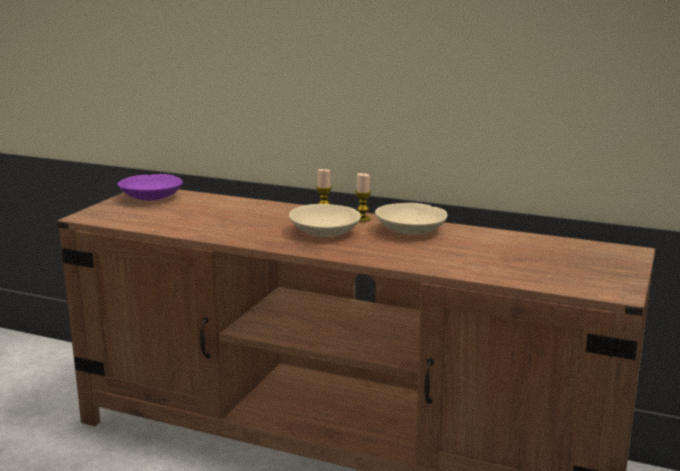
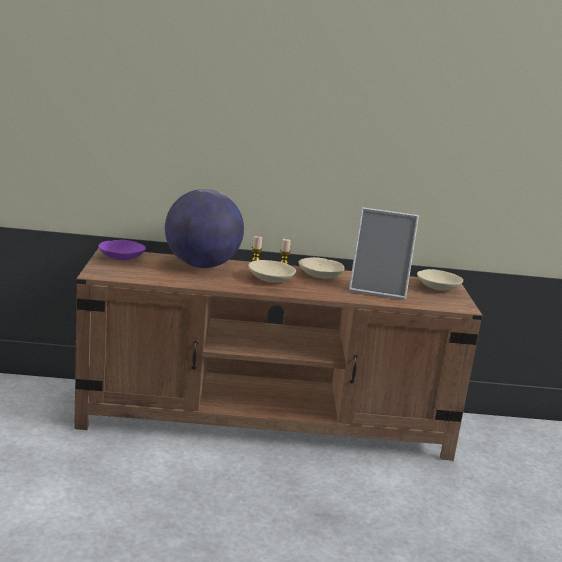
camera: 25 degrees left, 0 degrees up
none -> globe [165,189,244,268]
none -> picture frame [349,207,419,300]
none -> beige bowl [417,269,463,291]

